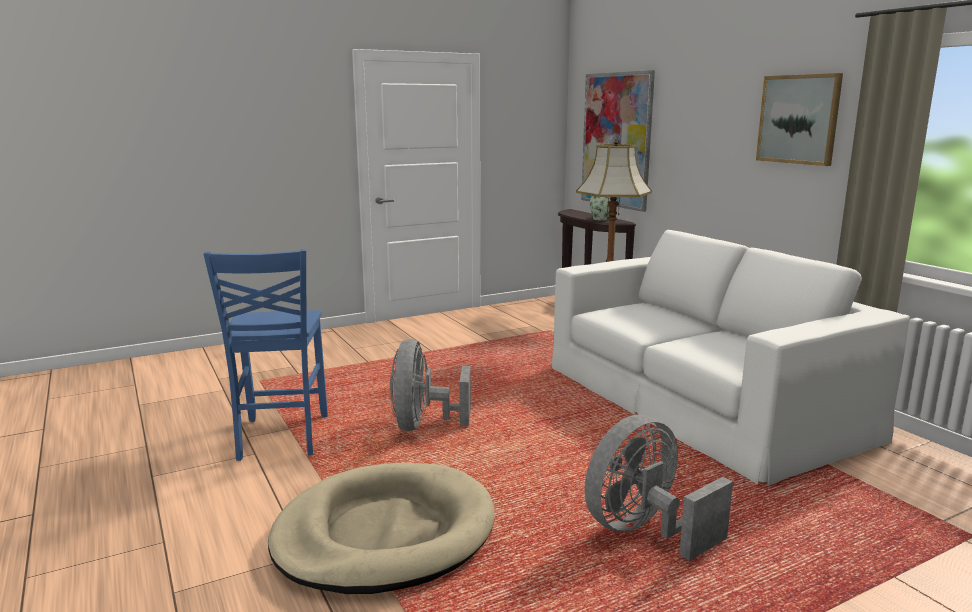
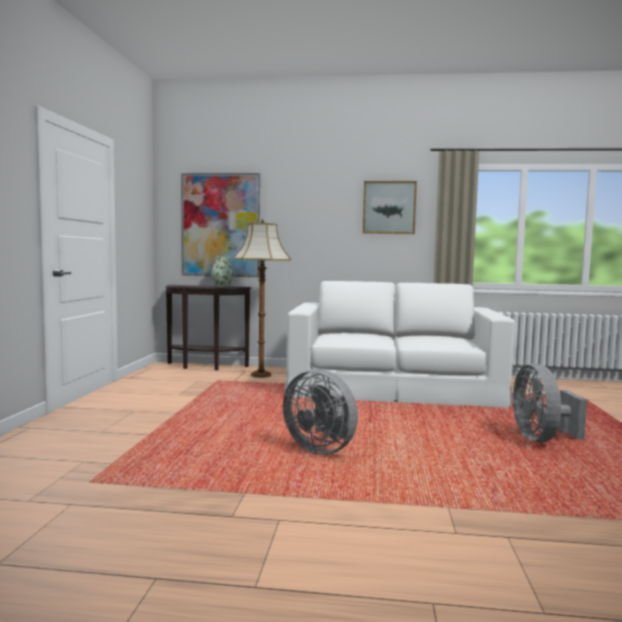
camera: 55 degrees left, 10 degrees down
blue chair [203,249,328,461] -> none
beige dog bed [268,463,495,594] -> none

